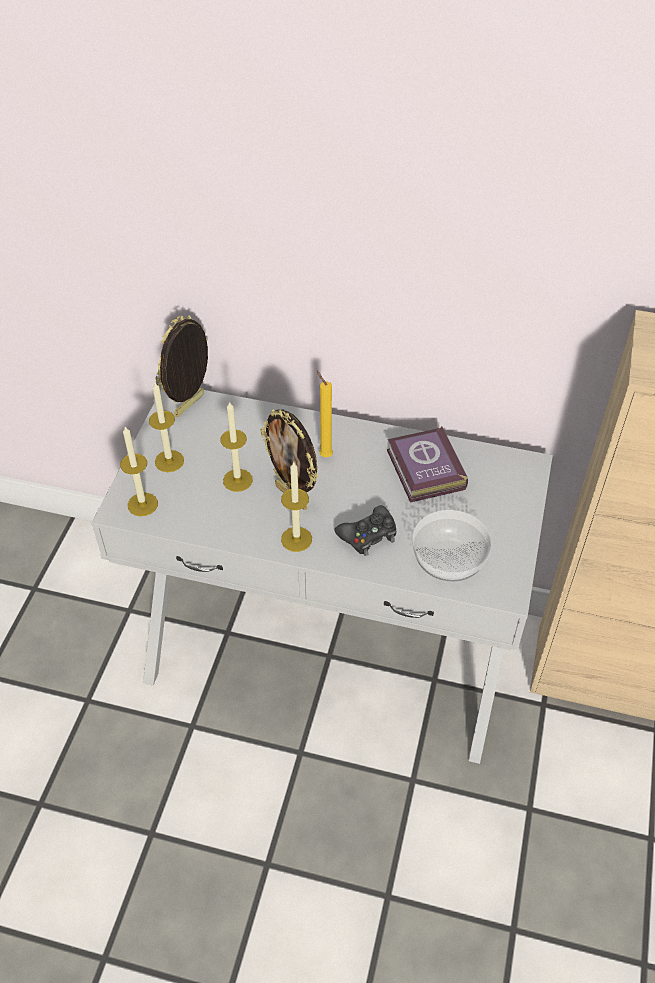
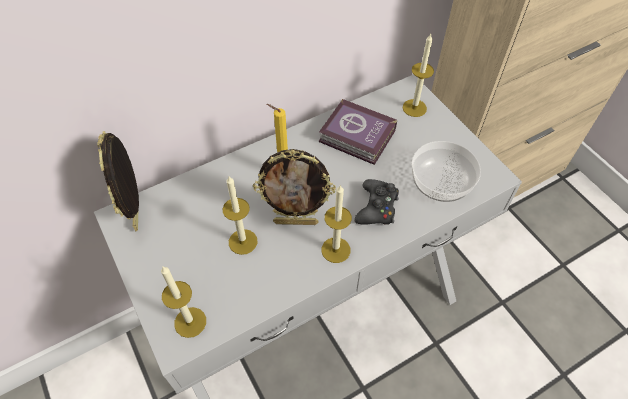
camera: 45 degrees left, 5 degrees up
candle [149,383,184,472] -> candle moved to [403,34,434,117]

